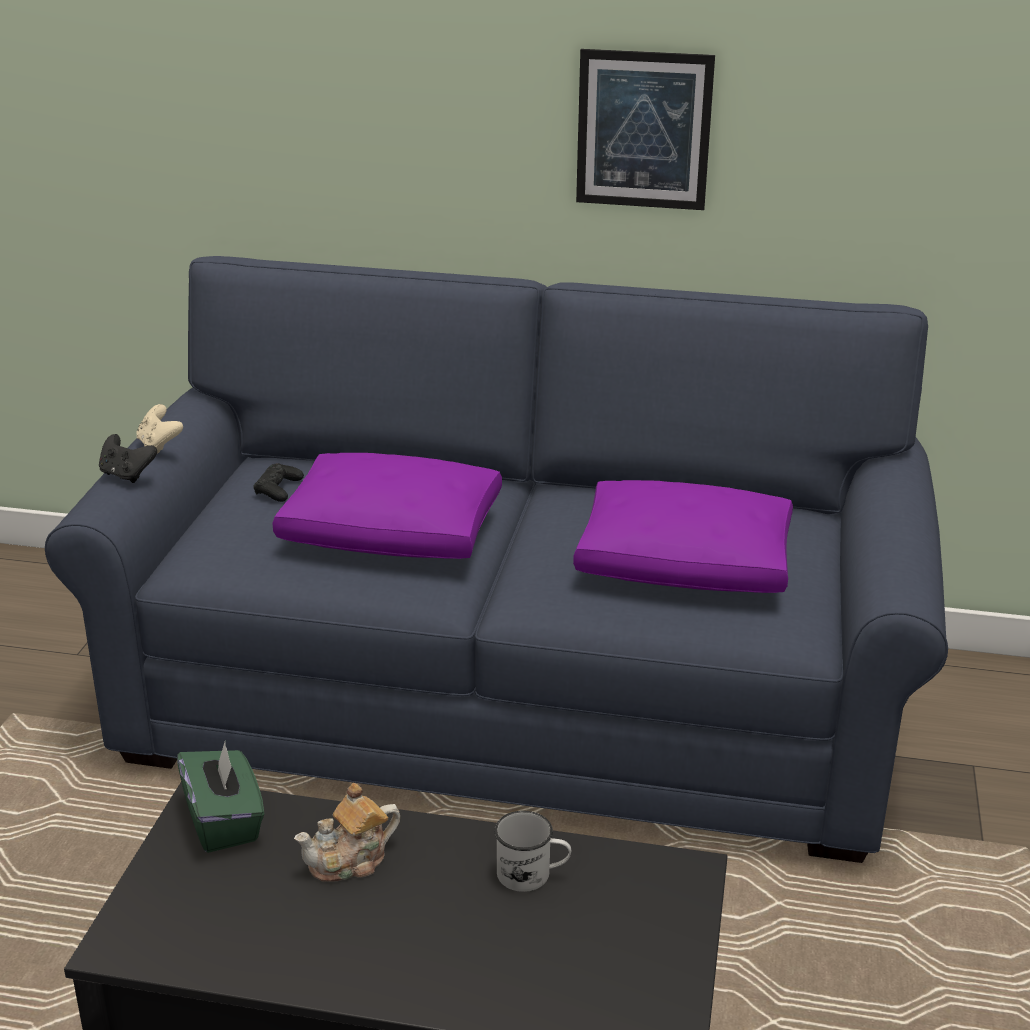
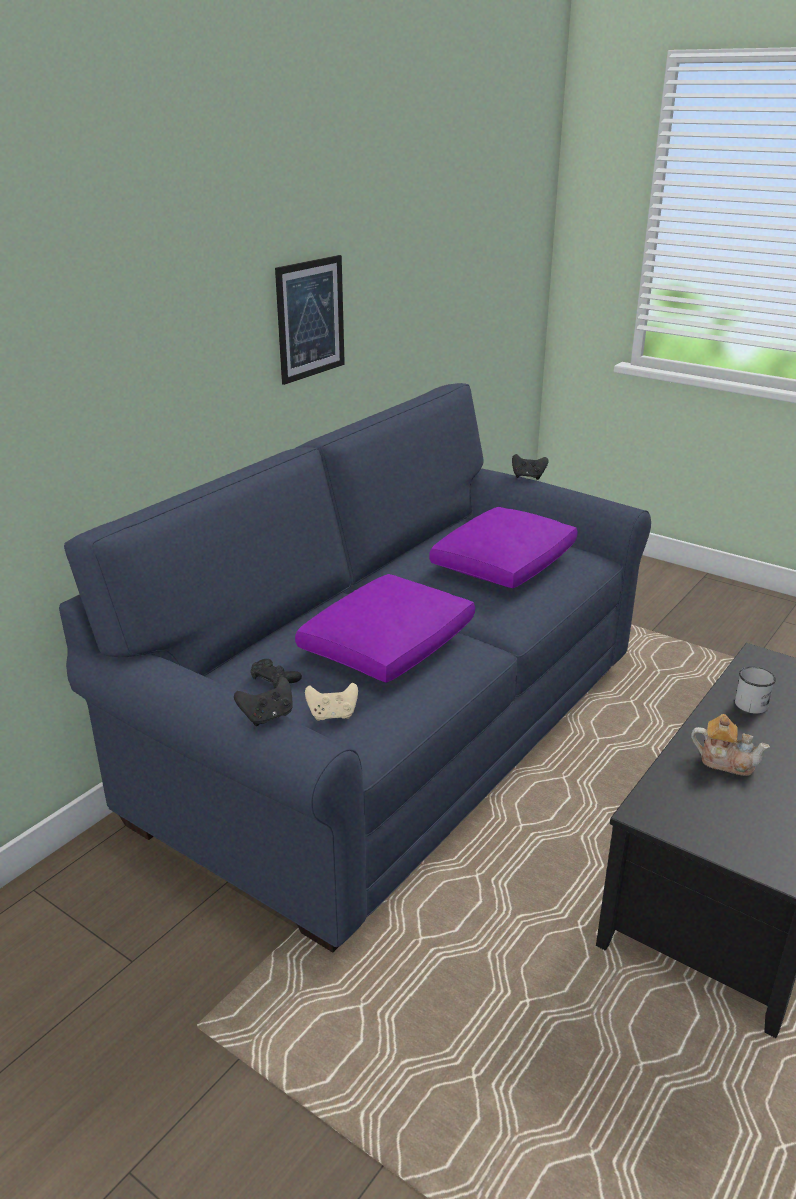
camera: 65 degrees left, 0 degrees up
beige game controller [136,404,183,453] -> beige game controller moved to [305,683,358,721]
green tissue box [177,741,264,853] -> none
teapot [294,783,400,882] -> teapot turned 60 degrees counterclockwise [691,714,770,776]
none -> black game controller [512,454,549,480]

